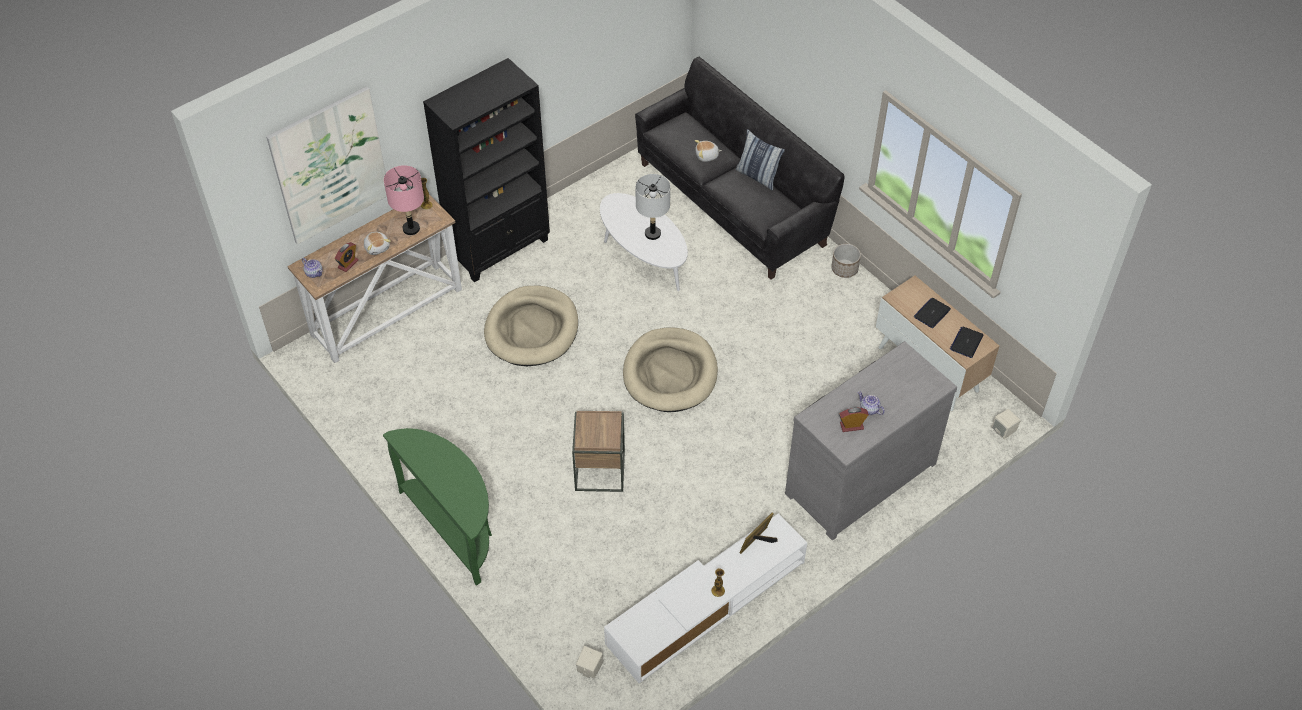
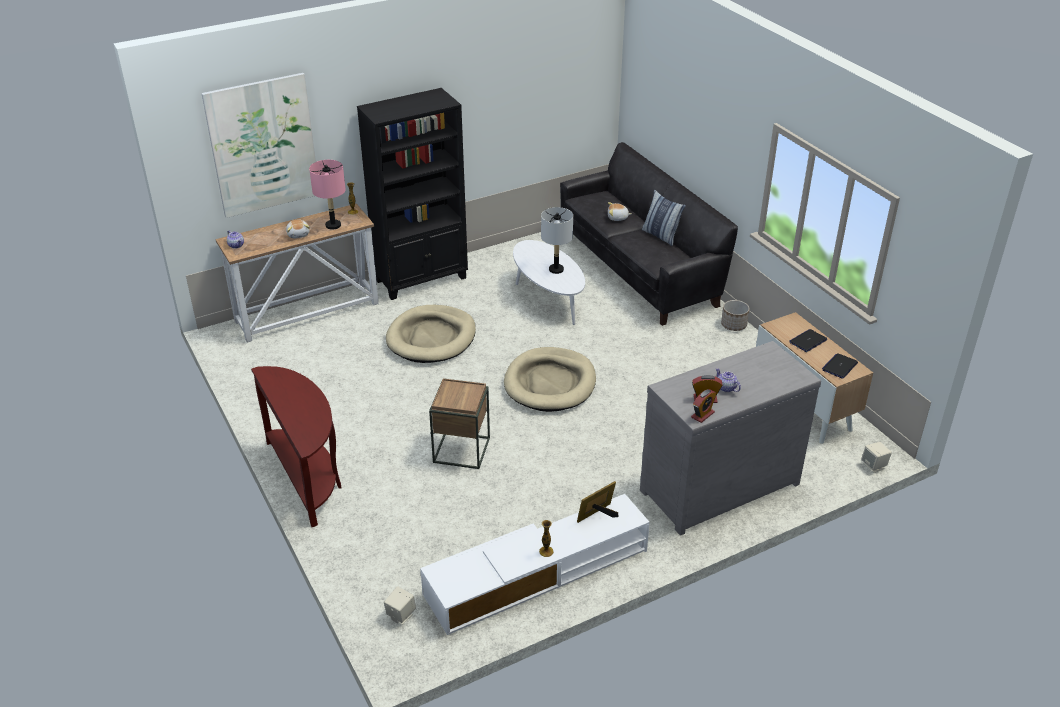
camera: 10 degrees right, 15 degrees down
alarm clock [335,242,359,272] -> alarm clock moved to [691,389,717,423]
green console table [383,428,492,586] -> brown console table [251,366,341,527]

